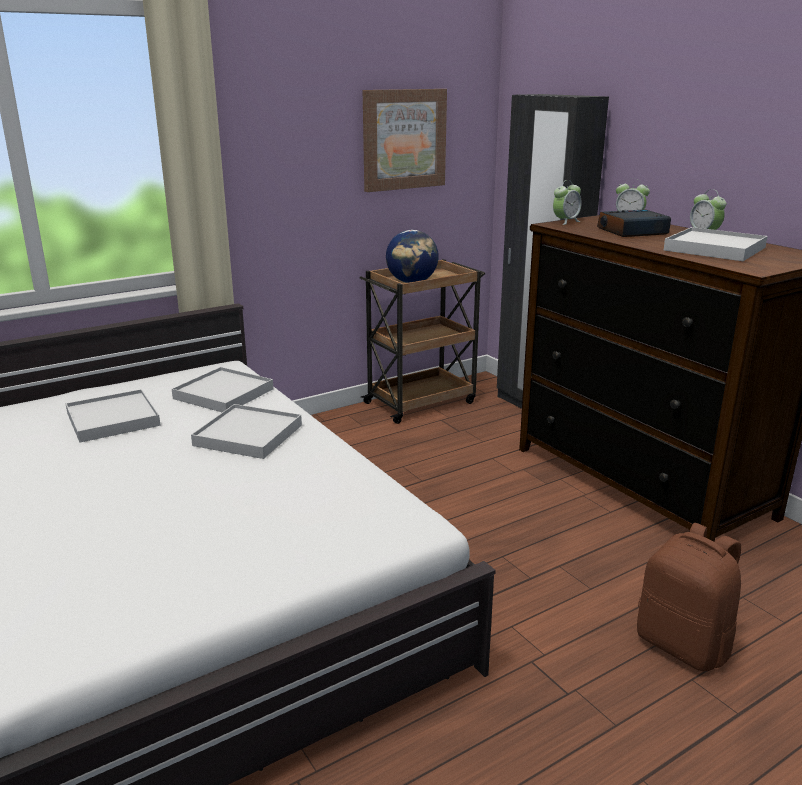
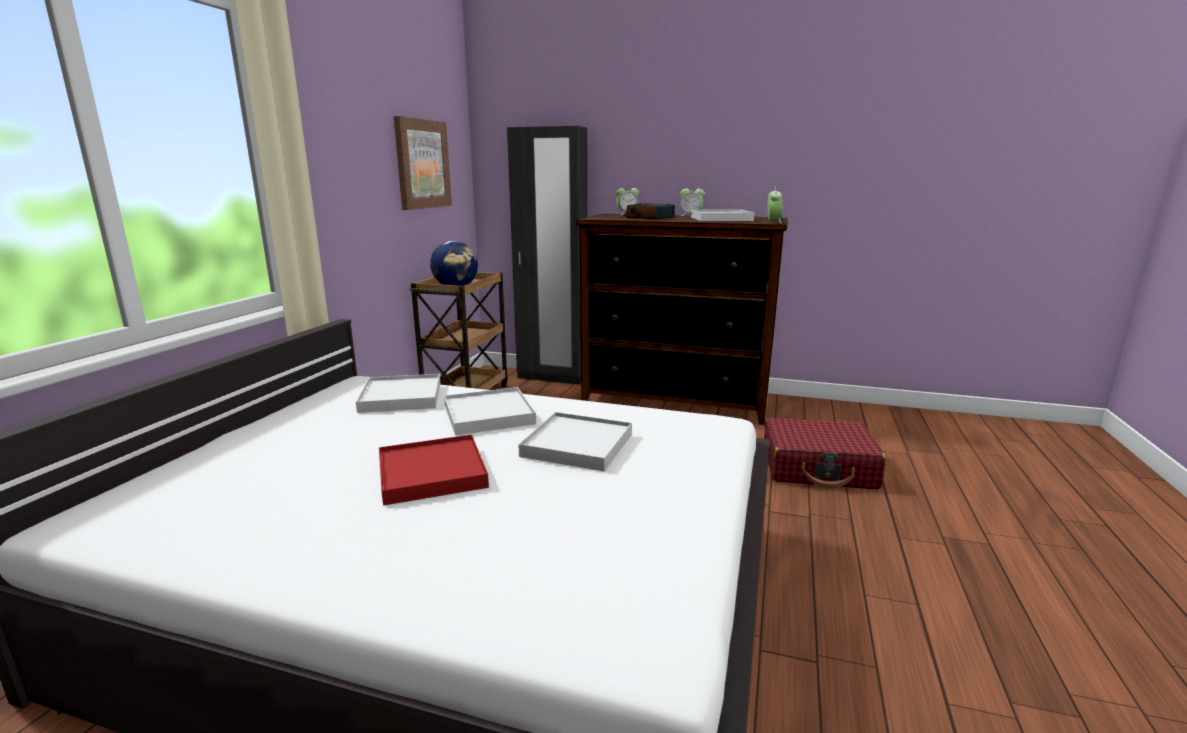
camera: 40 degrees left, 5 degrees down
white tray [66,389,161,443] -> white tray moved to [518,412,632,471]
alarm clock [553,180,582,225] -> alarm clock moved to [768,186,783,223]
brown backpack [637,523,741,671] -> red suitcase [764,418,886,489]
none -> red tray [379,434,489,505]

